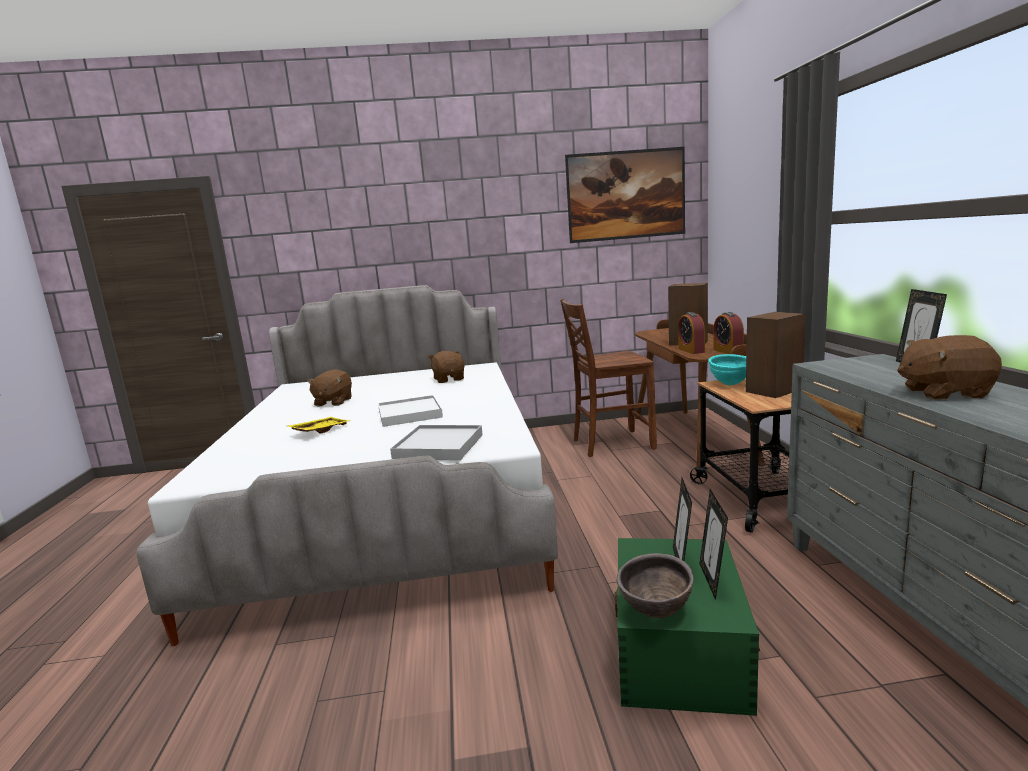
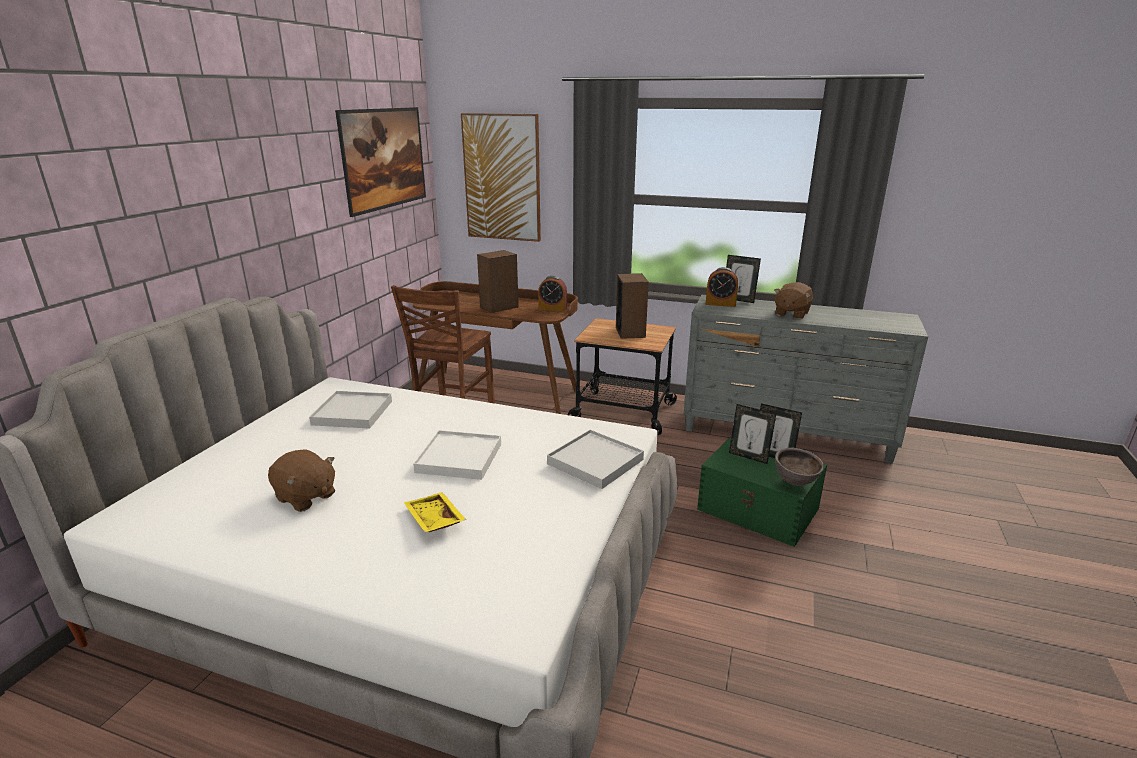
camera: 65 degrees left, 10 degrees up
brown plush toy [428,351,464,383] -> white tray [309,391,392,429]
alarm clock [678,312,705,354] -> alarm clock moved to [705,267,738,307]
turquoise bowl [708,354,746,385] -> none
none -> picture [461,113,541,242]

